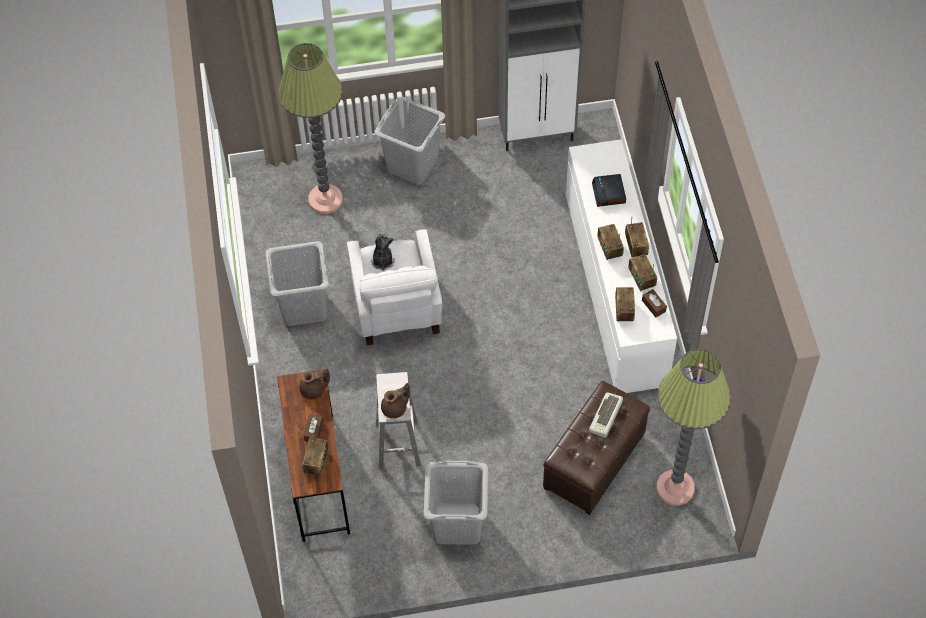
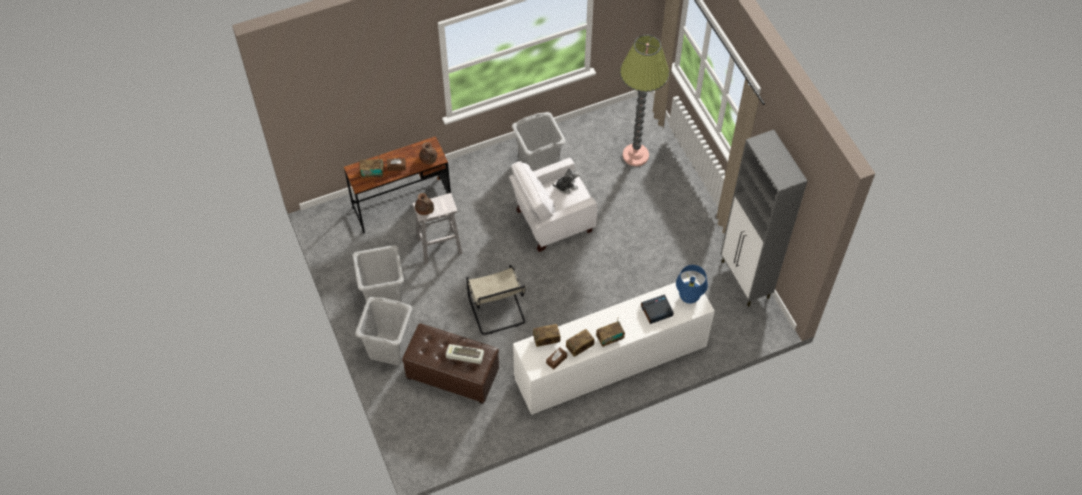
camera: 75 degrees right, 0 degrees up
grey laundry basket [374,97,445,184] -> grey laundry basket moved to [355,297,412,365]
radio [598,224,624,260] -> none
floor lamp [656,349,731,506] -> none
none -> beige chair [466,265,526,335]
none -> blue table lamp [676,265,708,304]

